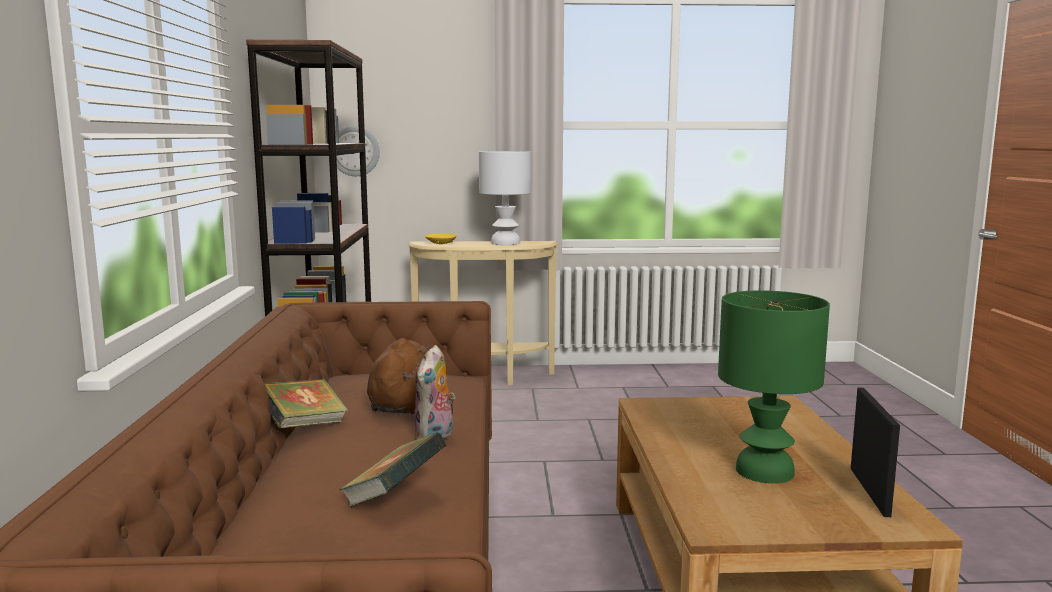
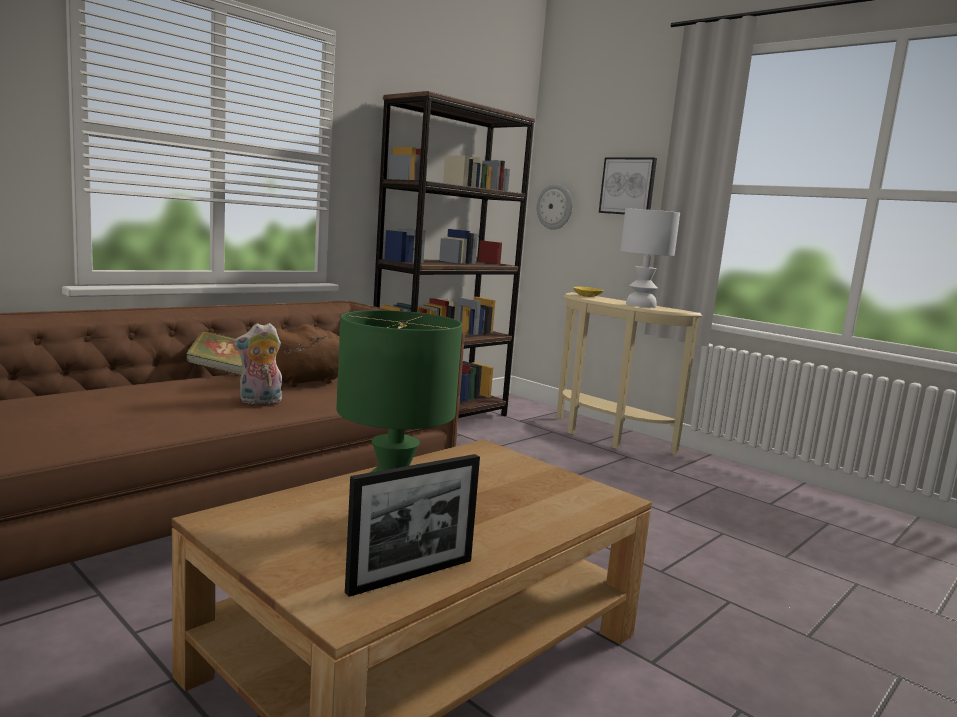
camera: 45 degrees right, 0 degrees up
book [339,432,447,507] -> none
none -> picture [599,157,657,214]

